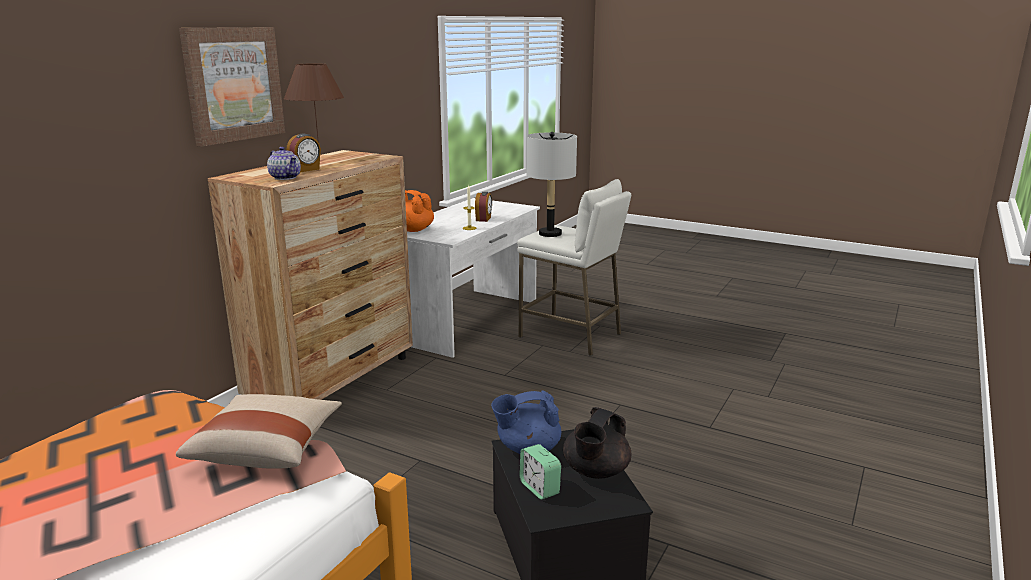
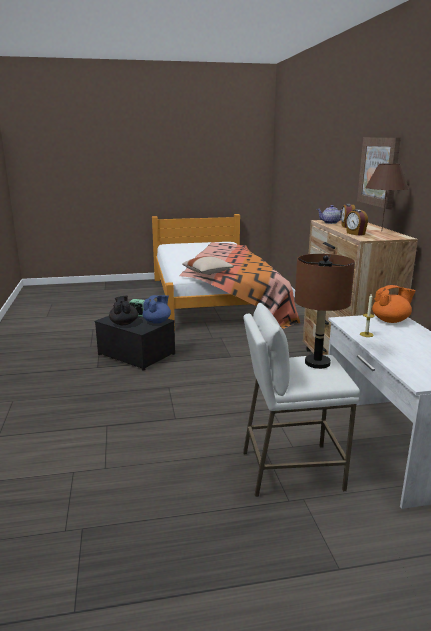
camera: 140 degrees right, 0 degrees up
alarm clock [475,192,492,222] -> alarm clock moved to [346,209,368,236]
grey table lamp [527,132,577,237] -> brown table lamp [295,254,355,369]

